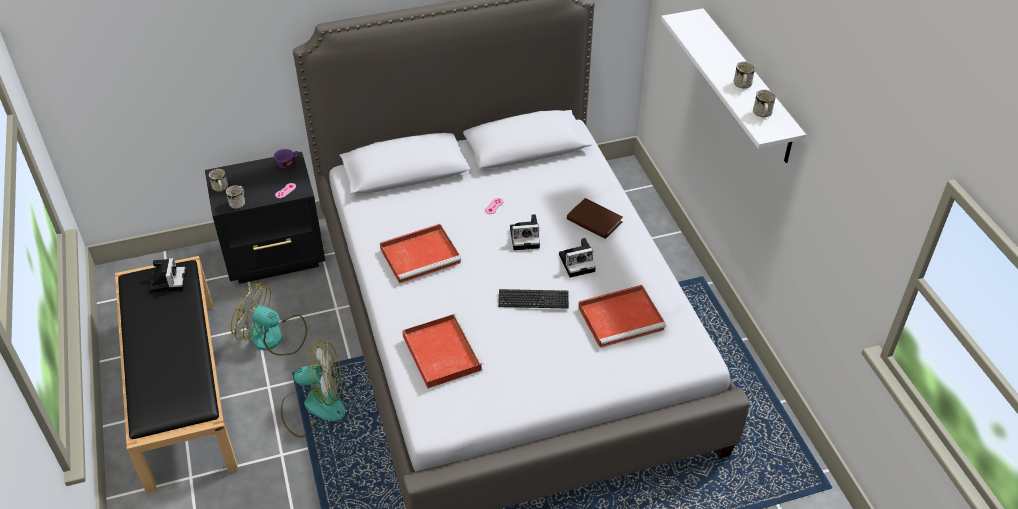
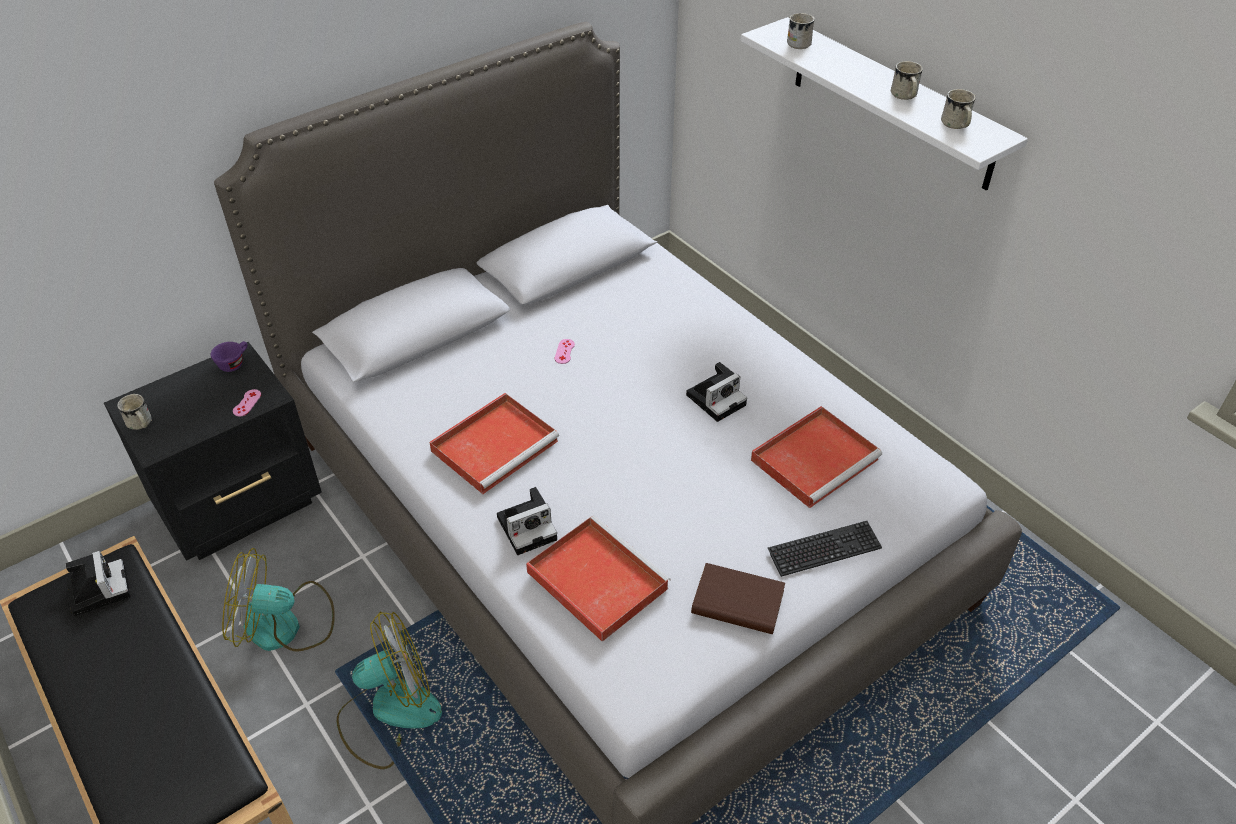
camera: 20 degrees left, 0 degrees up
white mug [226,185,245,209] -> white mug moved to [787,13,815,49]
keyboard [498,289,569,309] -> keyboard moved to [768,521,882,577]
camera [510,214,540,250] -> camera moved to [497,487,557,555]
brown book [567,198,623,239] -> brown book moved to [691,563,785,634]

